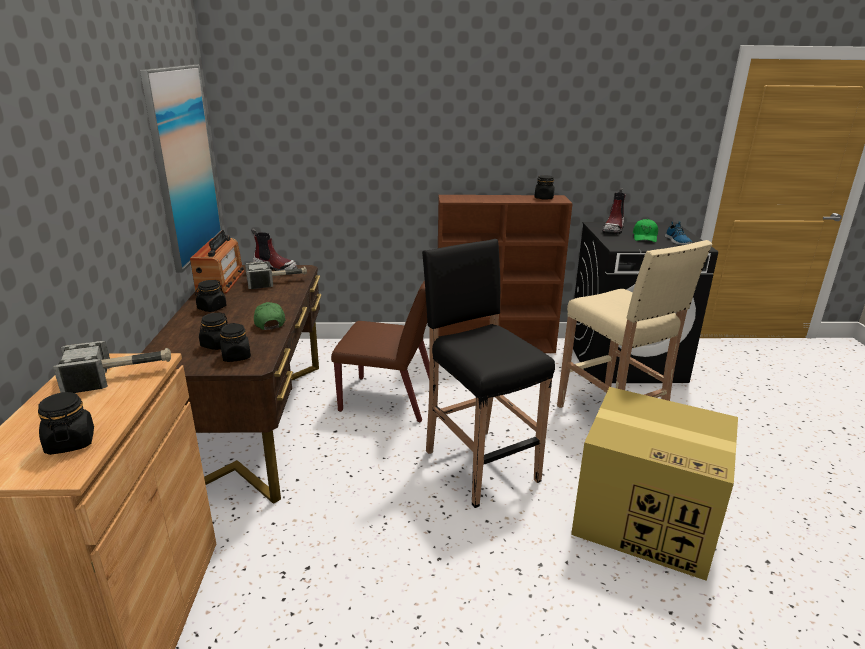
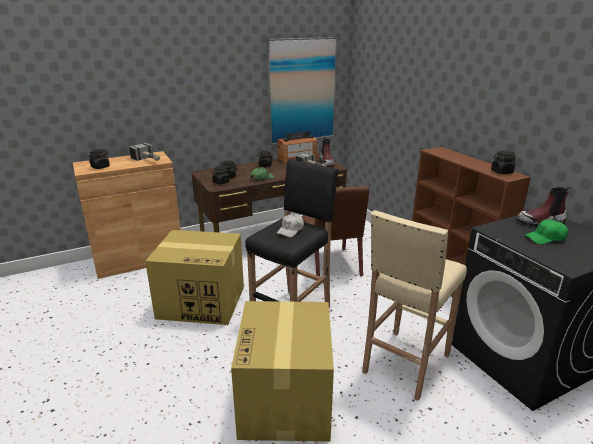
camera: 65 degrees right, 0 degrees up
shoe [665,221,693,245] -> none
none -> cardboard box [145,230,244,325]
none -> white cap [277,214,304,237]

